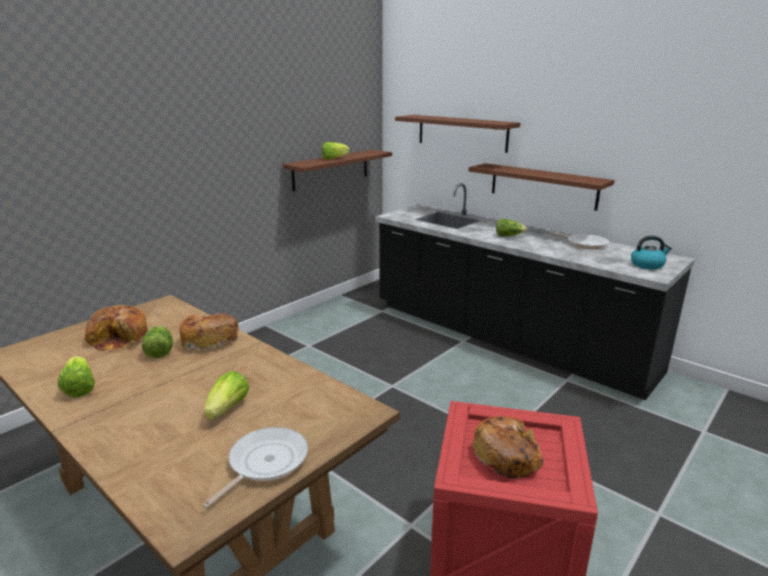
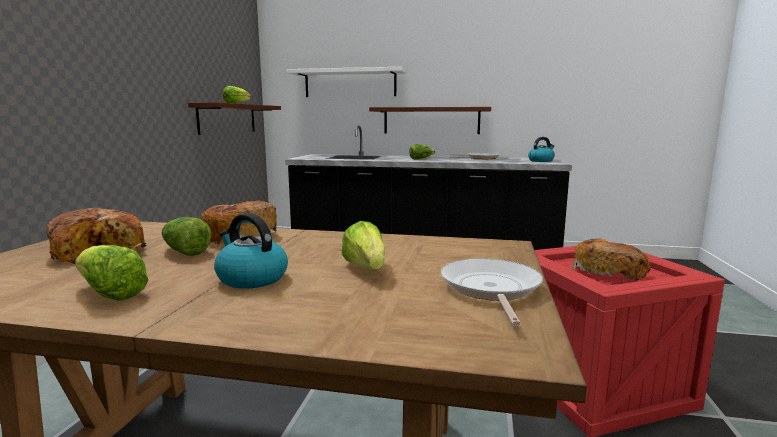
camera: 30 degrees left, 10 degrees down
brown shelf [395,115,520,153] -> white shelf [286,67,406,97]
none -> kettle [214,213,288,289]

